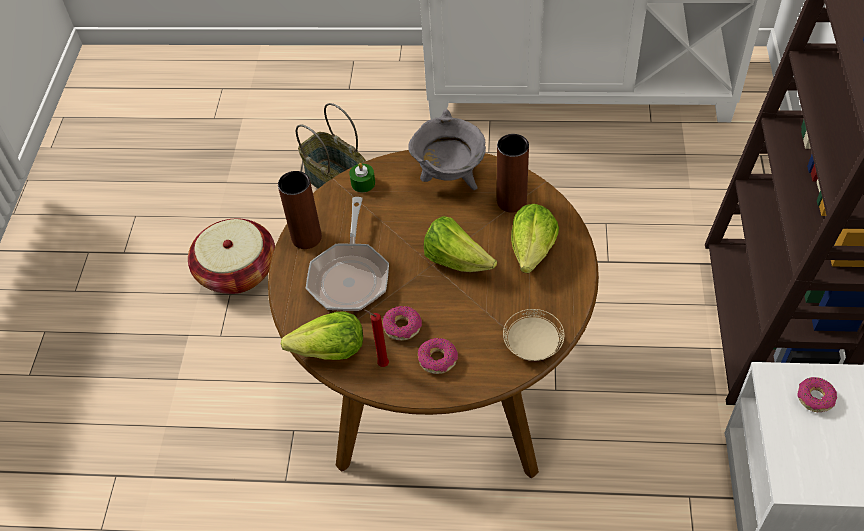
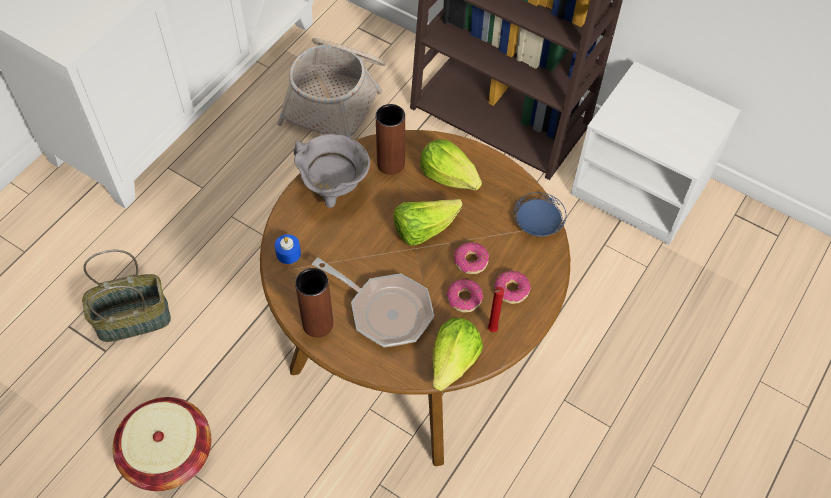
camera: 65 degrees left, 5 degrees up
green candle [349,163,375,193] -> blue candle [275,234,301,264]
beige plate [503,309,565,361] -> blue plate [514,192,566,237]
donut [797,377,837,412] -> donut moved to [454,242,489,274]
none -> basket [277,38,386,138]

